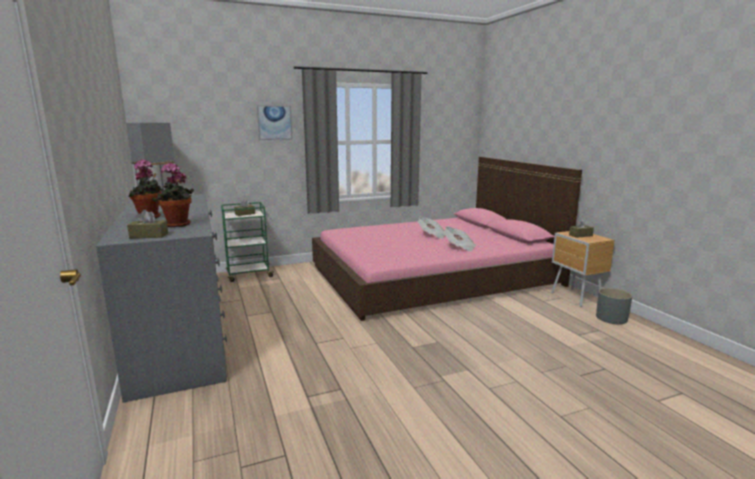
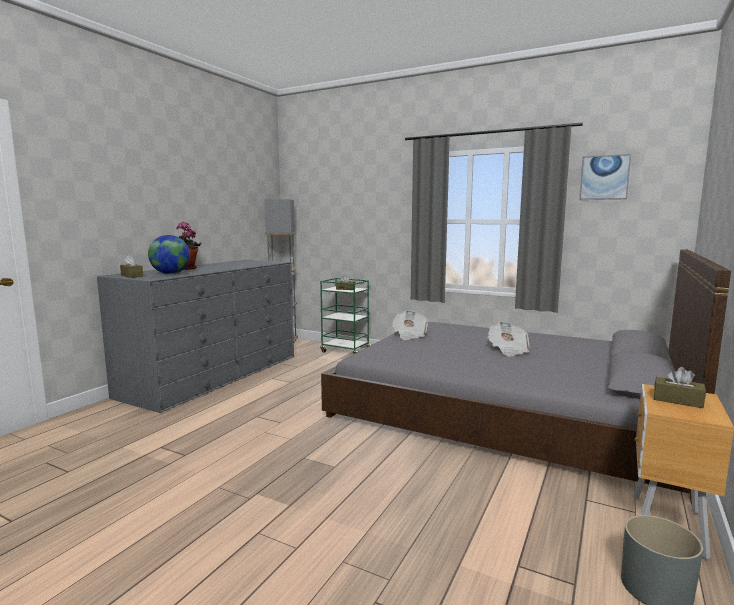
camera: 50 degrees right, 5 degrees down
potted plant [153,163,194,227] -> globe [148,235,190,274]
picture [257,105,293,140] -> picture moved to [579,154,631,200]
pink bed [312,157,582,321] -> grey bed [321,249,731,505]
newspaper [444,226,476,252] -> newspaper moved to [392,310,428,340]

